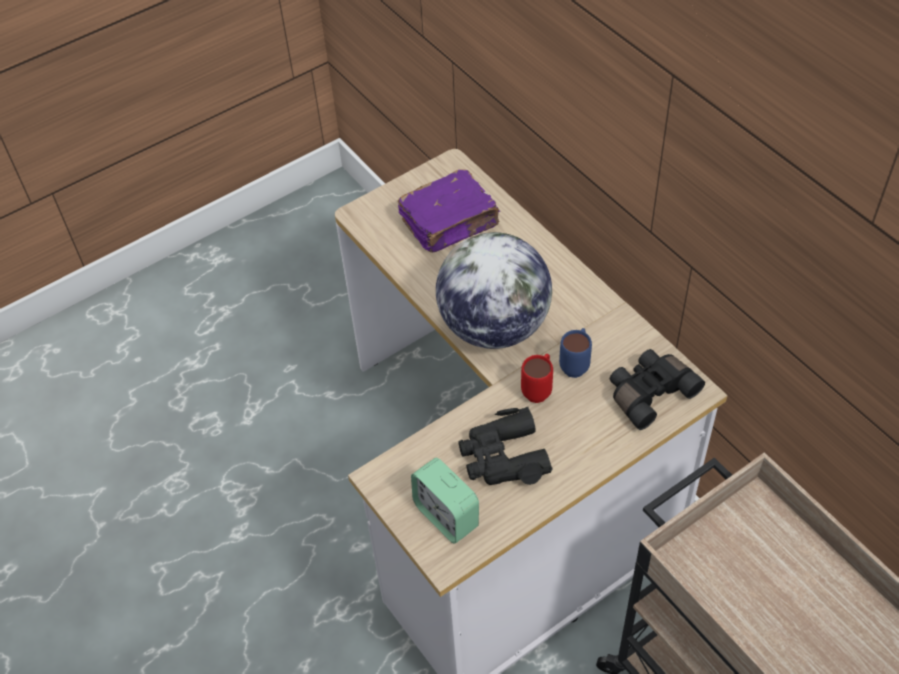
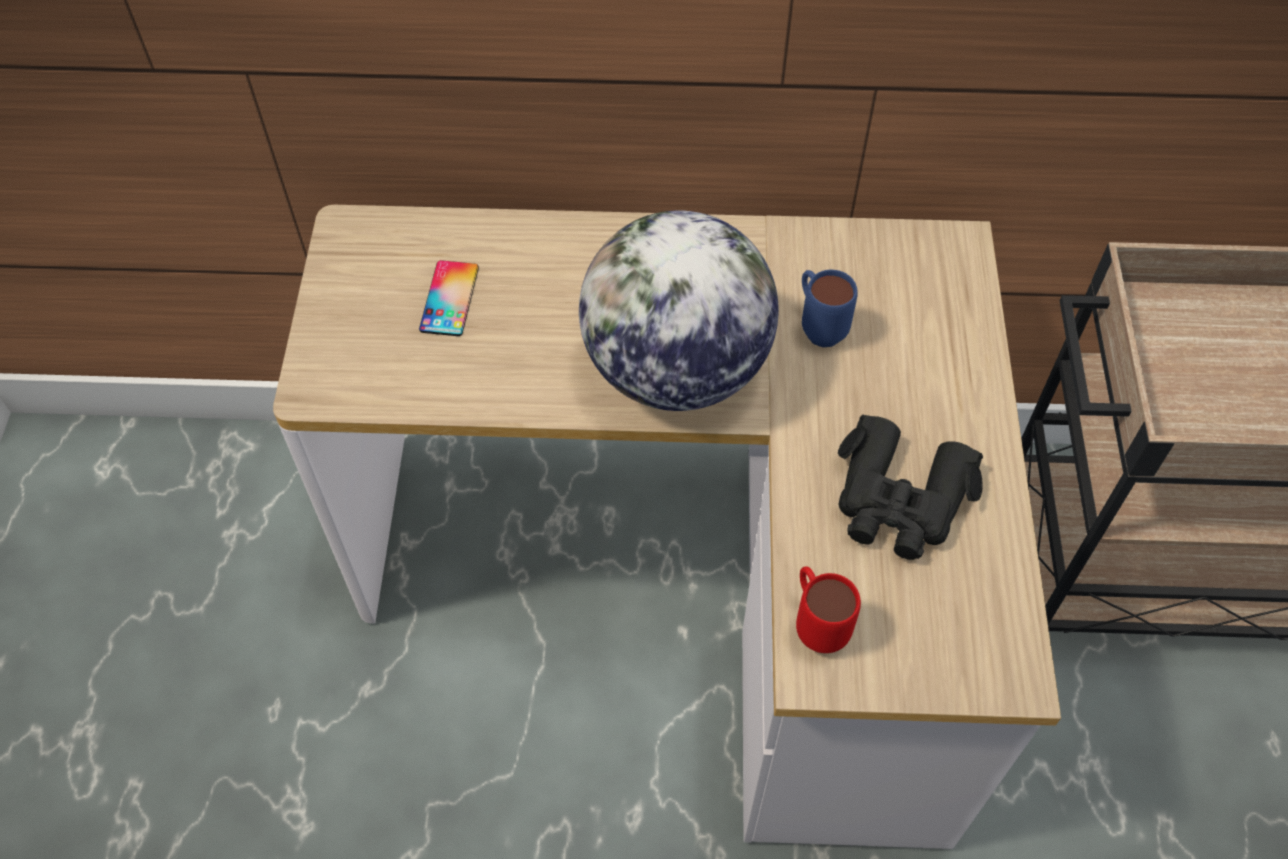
camera: 55 degrees left, 5 degrees up
purple book [398,169,500,253] -> phone [419,260,479,336]
alarm clock [411,458,479,544] -> none
red mug [521,354,553,403] -> red mug moved to [796,566,861,653]
black binoculars [610,349,705,430] -> none

